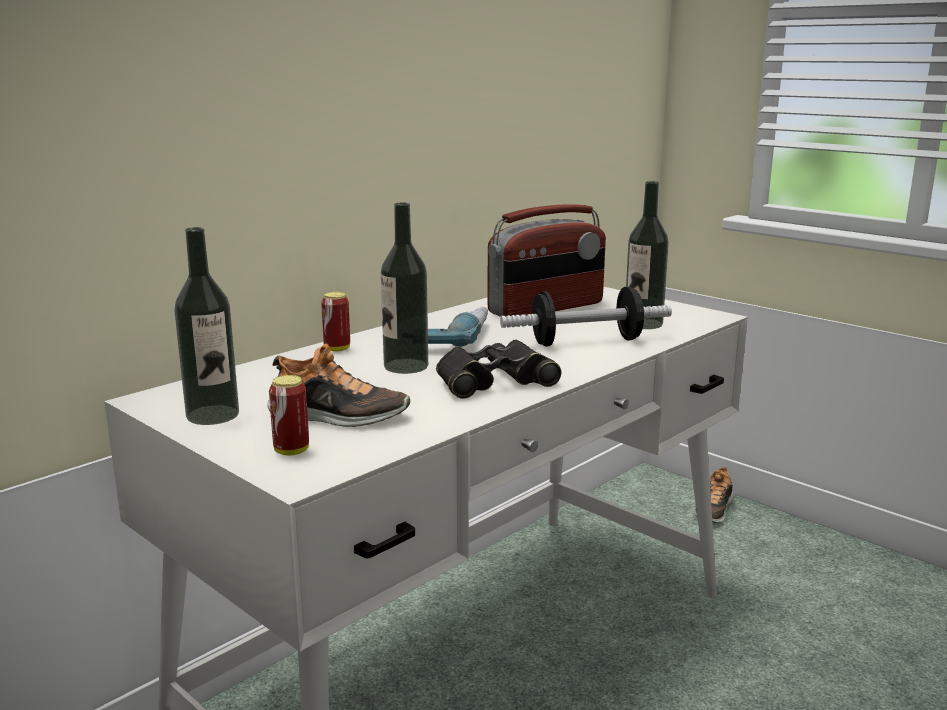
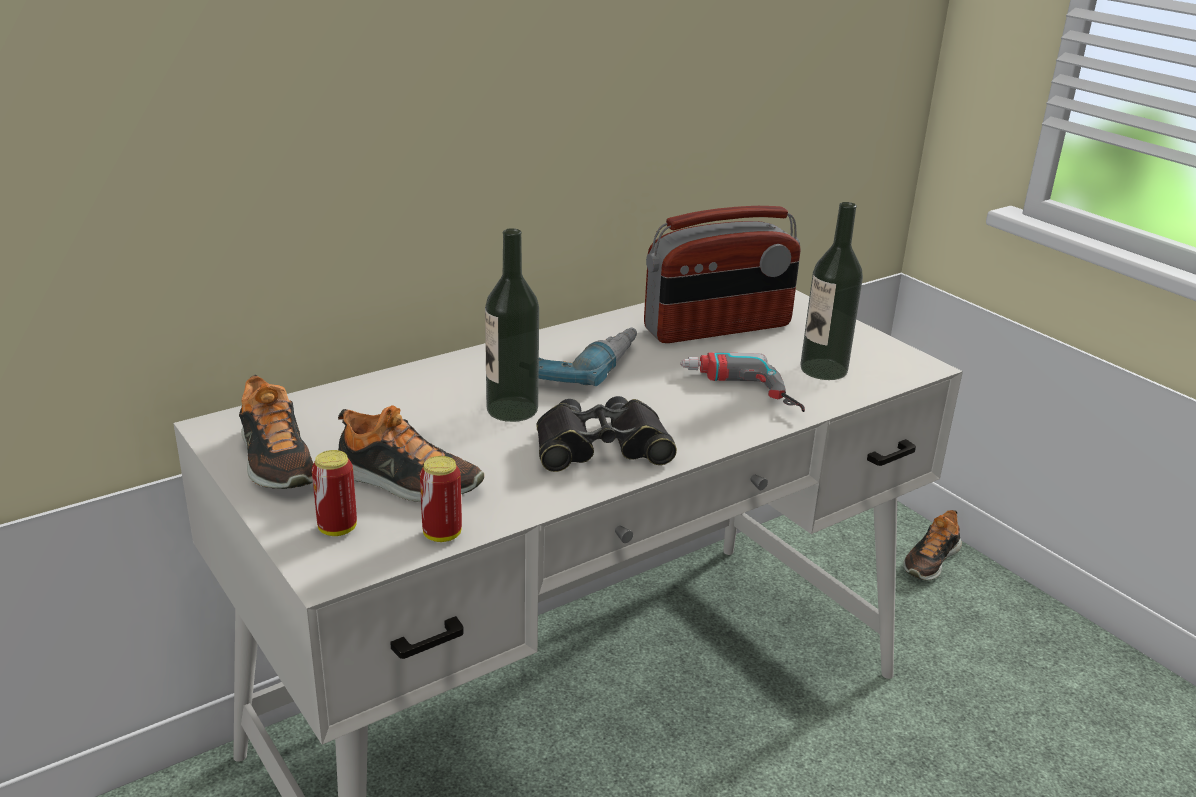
camera: 10 degrees right, 10 degrees up
bottle [174,227,239,425] -> shoe [239,375,313,489]
can [321,292,350,352] -> can moved to [420,456,462,542]
dumbbell [500,287,672,347] -> power drill [680,352,805,412]

